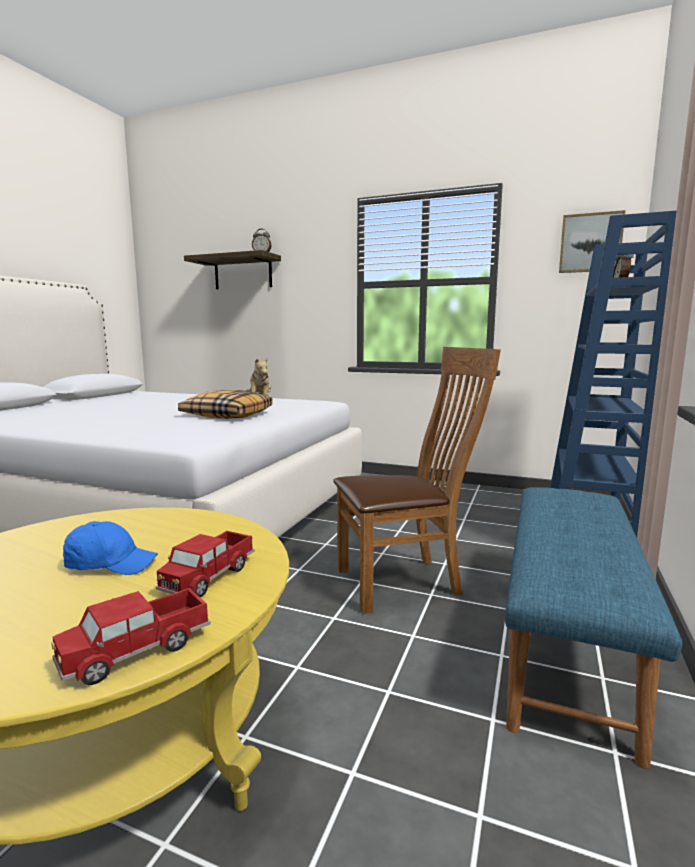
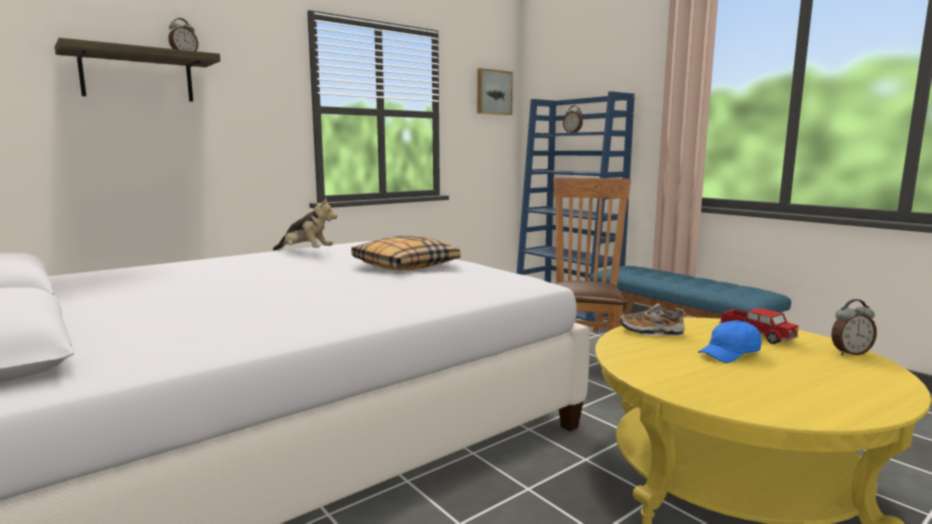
camera: 60 degrees left, 0 degrees up
toy truck [52,588,210,685] -> alarm clock [831,299,877,355]
blue cap [63,521,158,575] -> blue cap turned 150 degrees counterclockwise [698,320,762,363]
none -> shoe [619,303,686,336]

